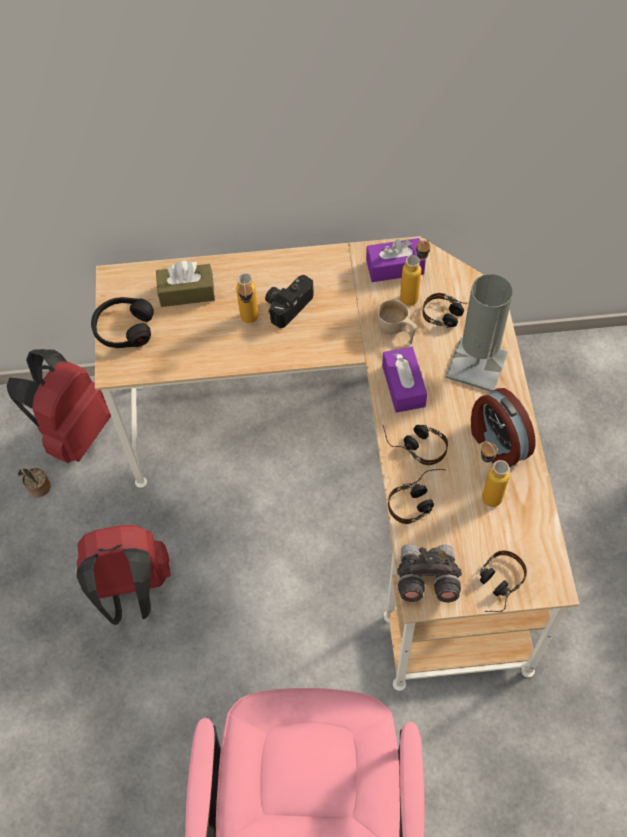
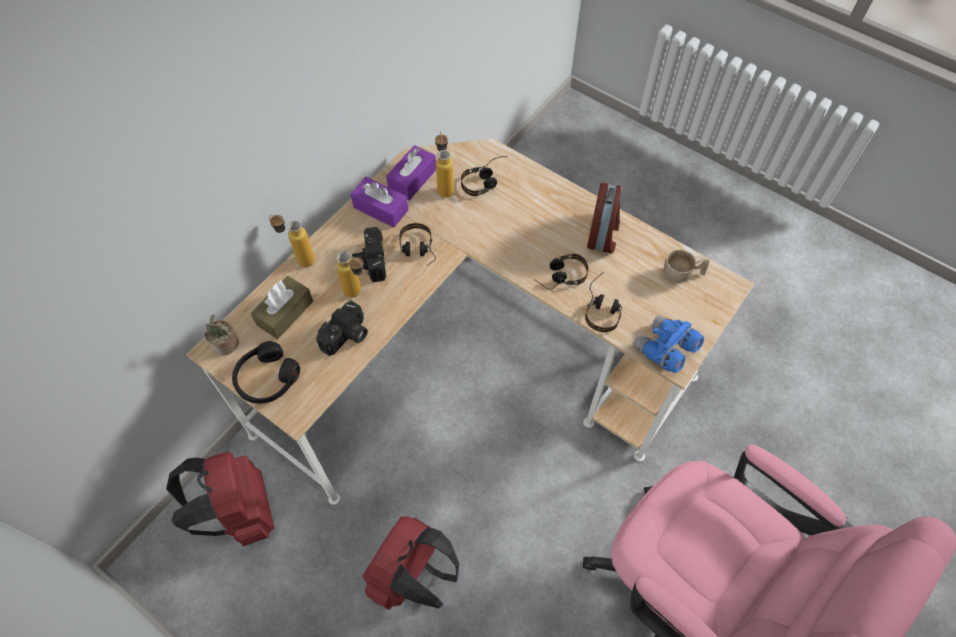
camera: 50 degrees left, 0 degrees up
potted plant [17,468,51,497] -> potted plant moved to [205,314,239,355]
beige cup [377,300,417,344] -> beige cup moved to [664,250,710,283]
purple tissue box [382,347,427,413] -> purple tissue box moved to [351,177,409,228]
grey binoculars [397,544,462,603] -> blue binoculars [633,315,704,373]
grey table lamp [446,274,513,392] -> none
alarm clock [471,388,535,467] -> alarm clock turned 90 degrees counterclockwise [587,183,621,253]
headphones [480,550,527,612] -> headphones moved to [399,223,436,266]
bottle [481,441,510,507] -> bottle moved to [269,215,315,267]
none -> camera [316,301,368,356]

